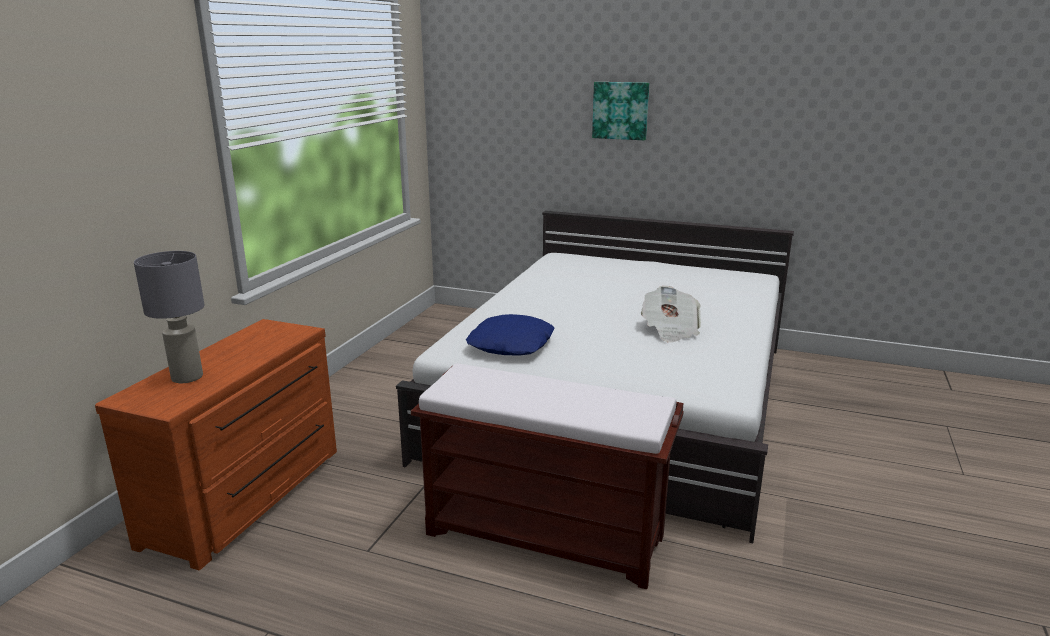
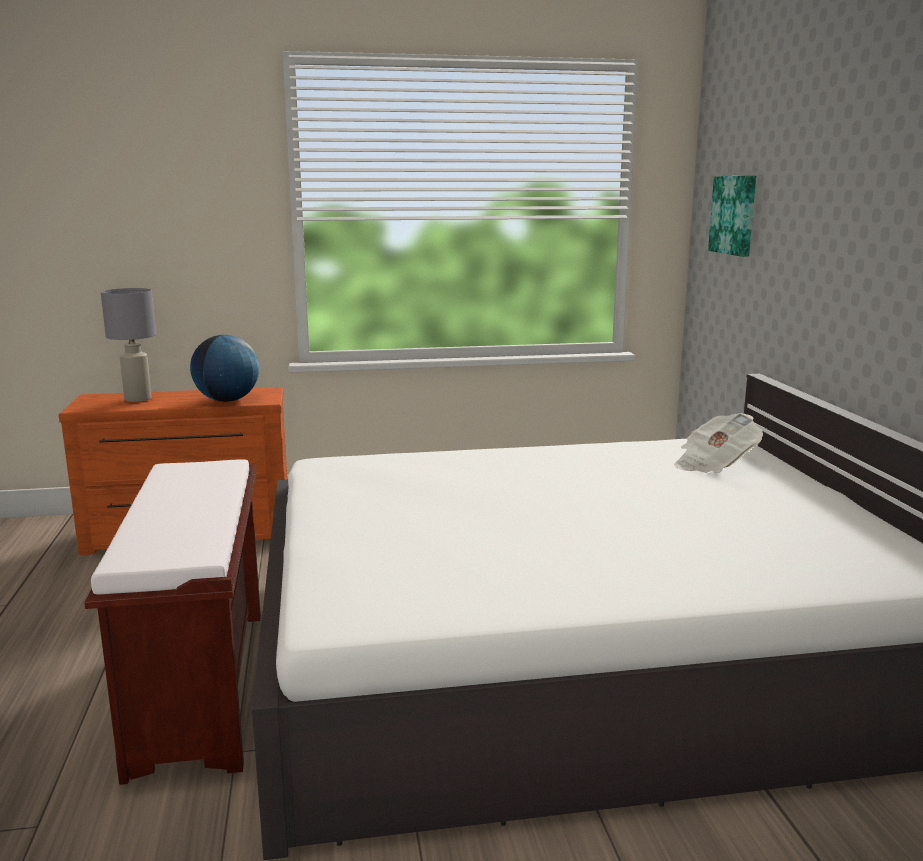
camera: 60 degrees right, 5 degrees down
blue pillow [466,314,555,356] -> none
picture [592,82,649,140] -> picture moved to [708,176,756,257]
newspaper [641,286,701,342] -> newspaper moved to [674,413,763,473]
none -> globe [190,335,259,402]

